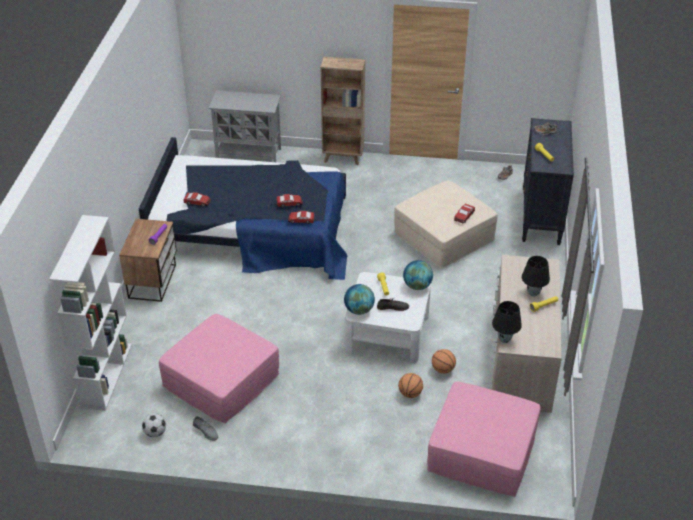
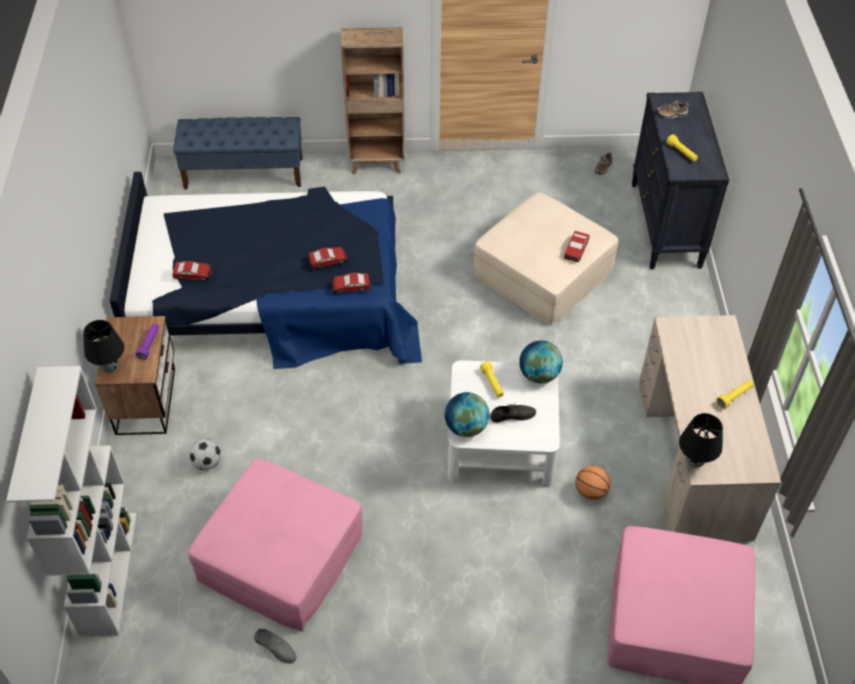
camera: 10 degrees left, 10 degrees up
football [142,413,166,437] -> football moved to [189,439,221,470]
grey cabinet [209,90,281,162] -> blue bench [173,117,302,189]
basketball [398,373,423,398] -> none
black table lamp [522,256,550,297] -> black table lamp moved to [83,320,124,373]

